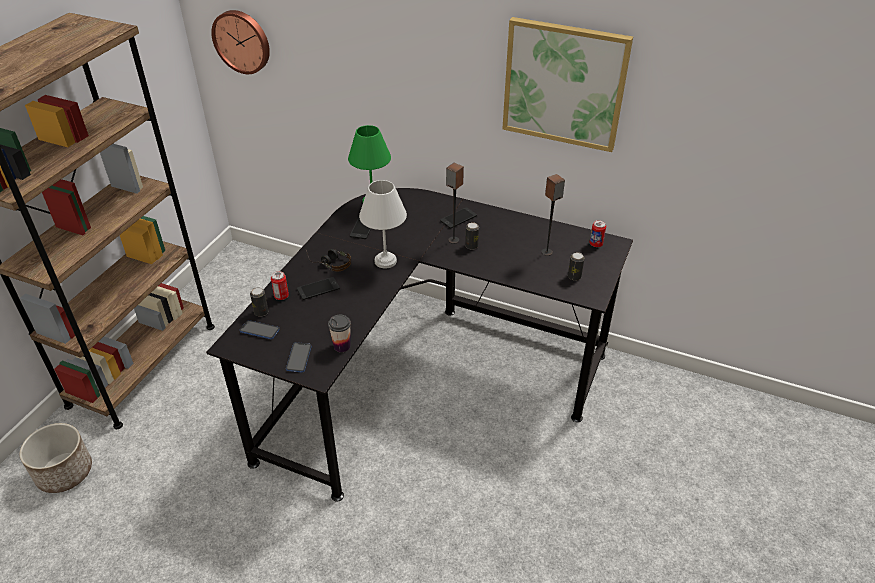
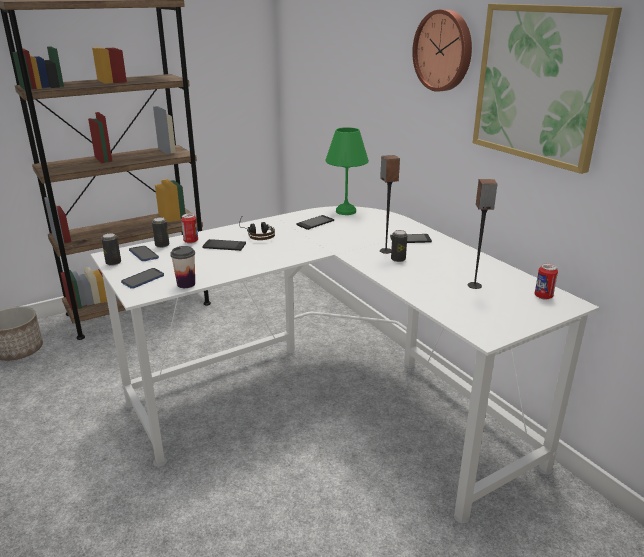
camera: 35 degrees right, 15 degrees down
black desk [206,188,633,502] -> white desk [91,206,599,524]
wall clock [211,10,270,74] -> wall clock moved to [412,9,472,92]
white table lamp [359,180,407,269] -> none
can [568,252,585,281] -> can moved to [101,233,121,266]

